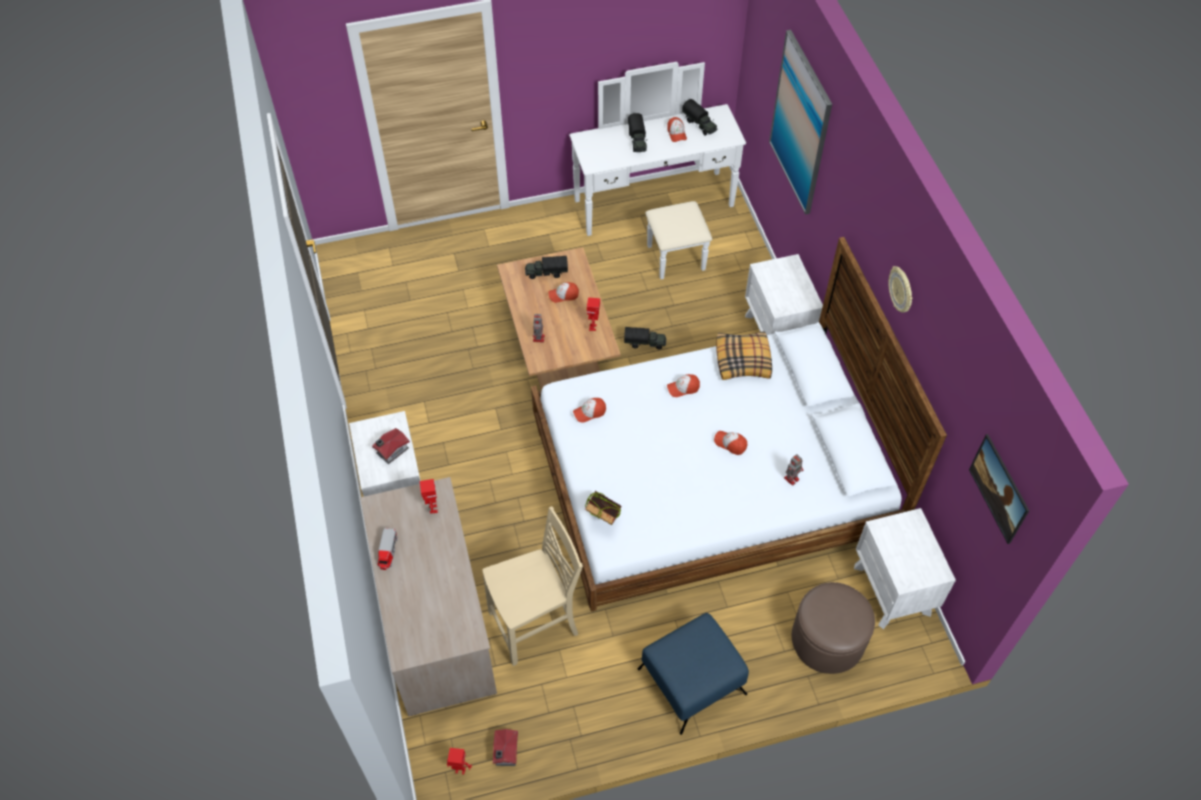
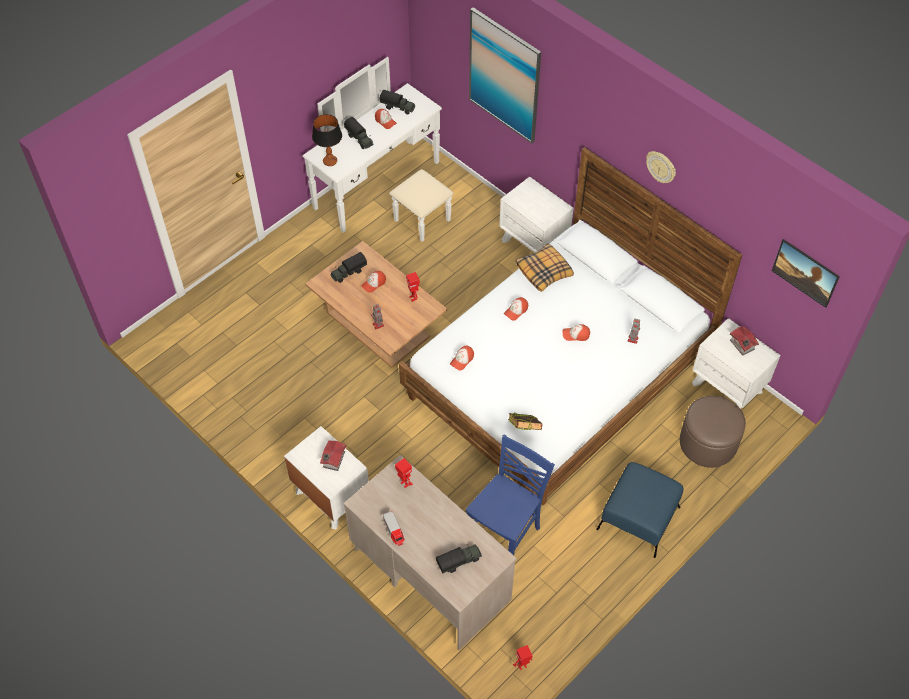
camera: 30 degrees left, 0 degrees up
beige chair [482,506,583,666] -> blue chair [466,434,555,555]
toy house [493,729,518,766] -> toy house moved to [730,326,759,356]
toy truck [624,327,666,349] -> toy truck moved to [436,544,482,573]
none -> table lamp [312,114,342,166]

